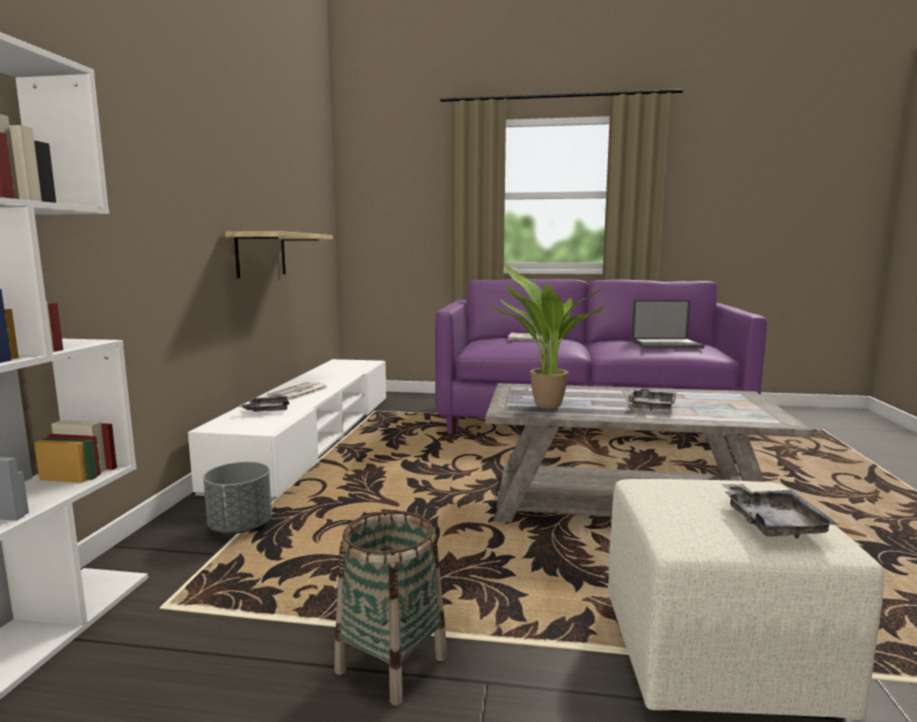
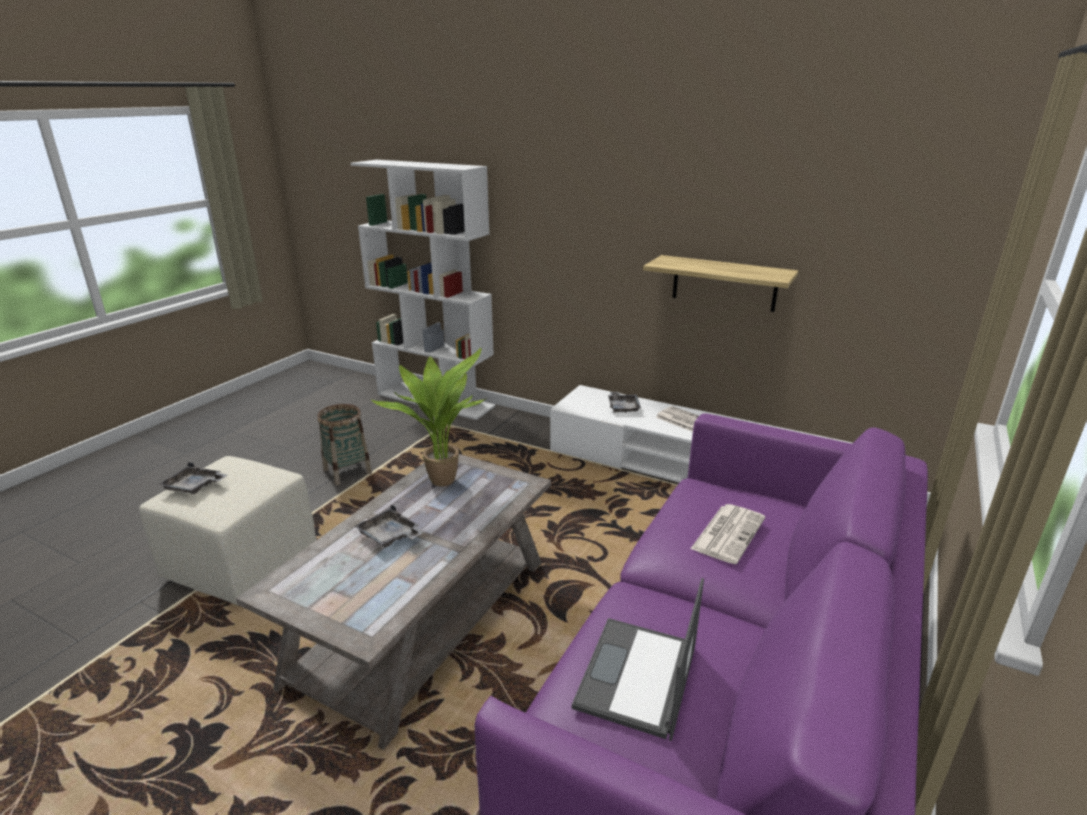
camera: 110 degrees right, 15 degrees up
grey planter [203,462,272,533] -> none

